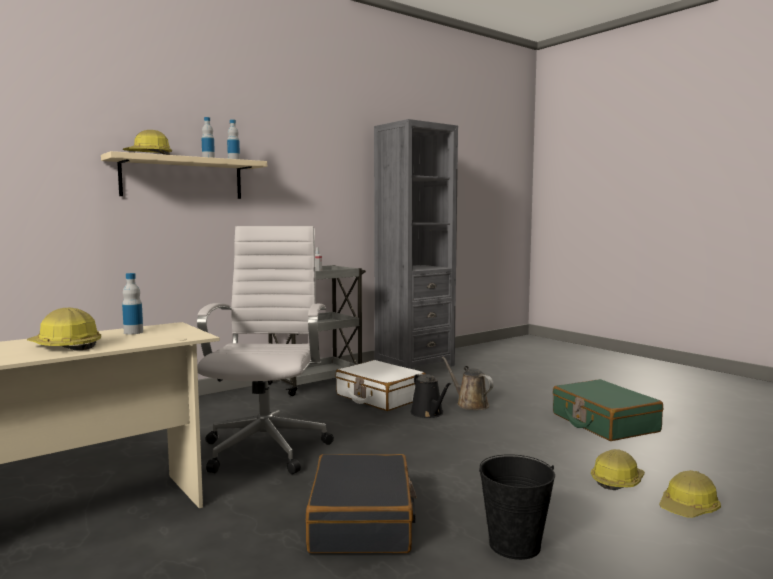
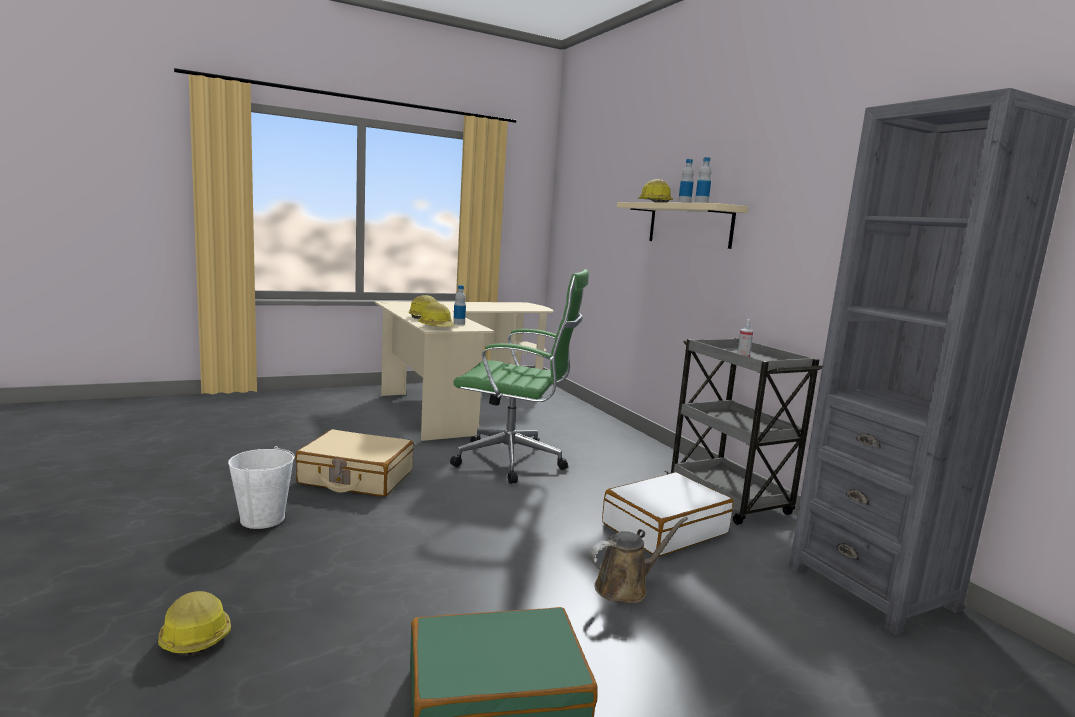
camera: 100 degrees right, 5 degrees up
white office chair [197,226,334,474] -> green office chair [450,269,589,484]
black suitcase [306,454,417,553] -> beige suitcase [295,429,414,497]
black watering can [411,373,451,418] -> none
black bucket [479,454,555,560] -> white bucket [228,446,295,529]
hard hat [591,449,645,490] -> hard hat moved to [418,302,455,327]

